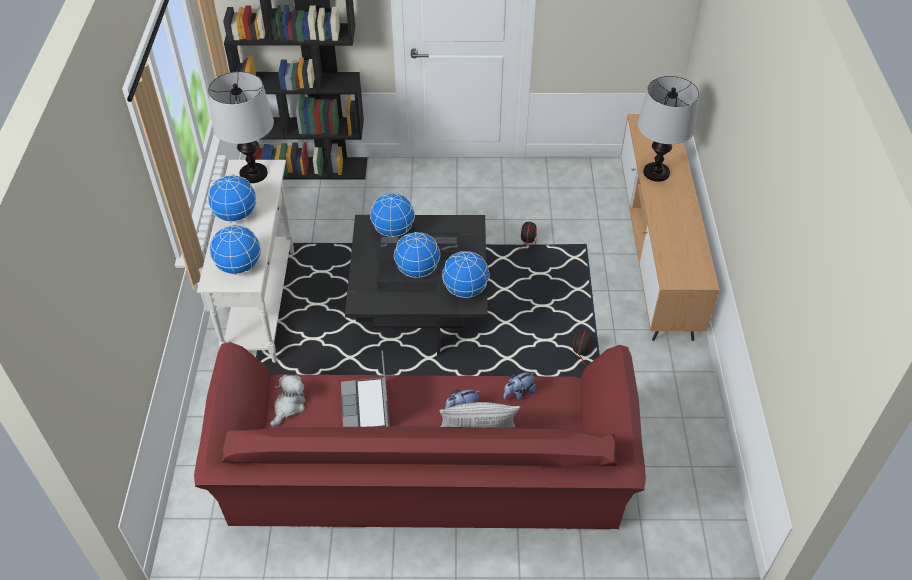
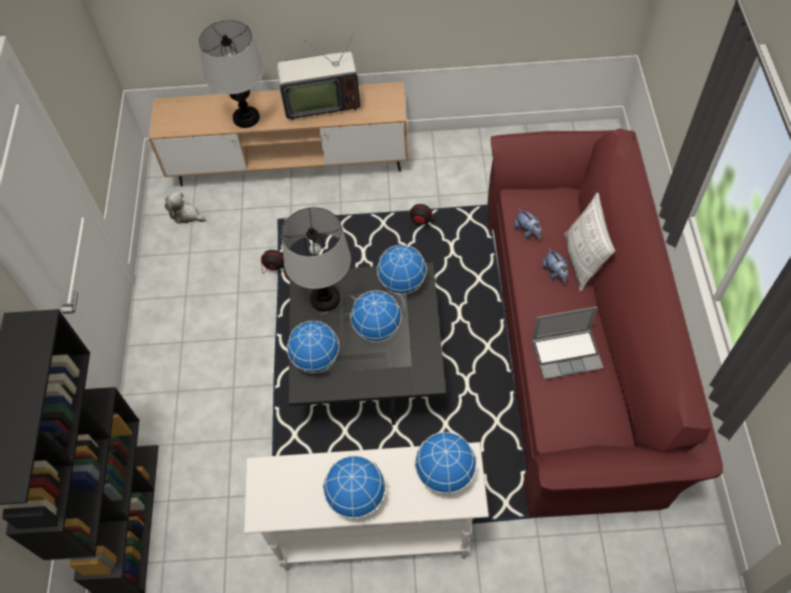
camera: 90 degrees left, 10 degrees up
table lamp [208,71,274,183] -> table lamp moved to [281,207,351,311]
plush toy [270,374,305,427] -> plush toy moved to [165,191,206,224]
none -> television [277,30,360,120]

